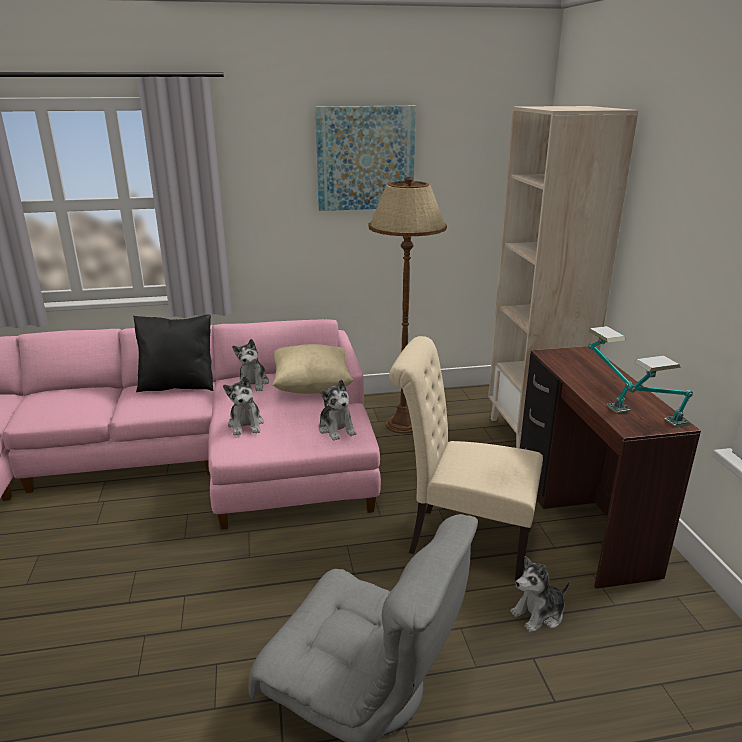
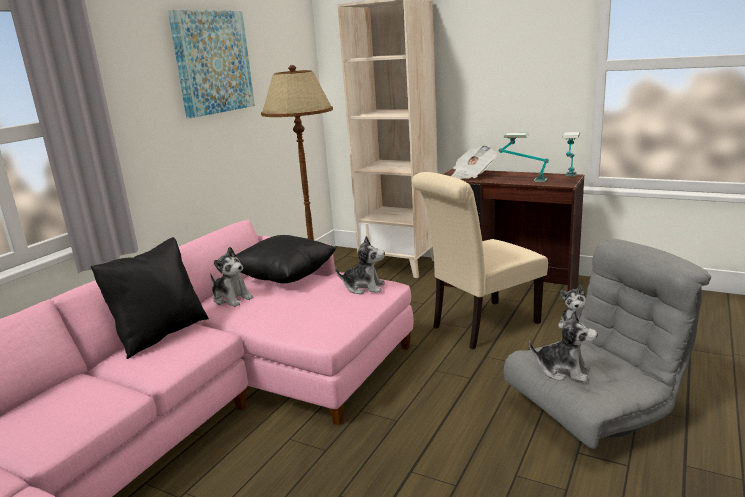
camera: 50 degrees left, 5 degrees down
plush toy [223,376,264,435] -> plush toy moved to [529,310,597,382]
beige pillow [272,344,354,394] -> black pillow [236,235,336,283]
none -> newspaper [451,145,497,179]

